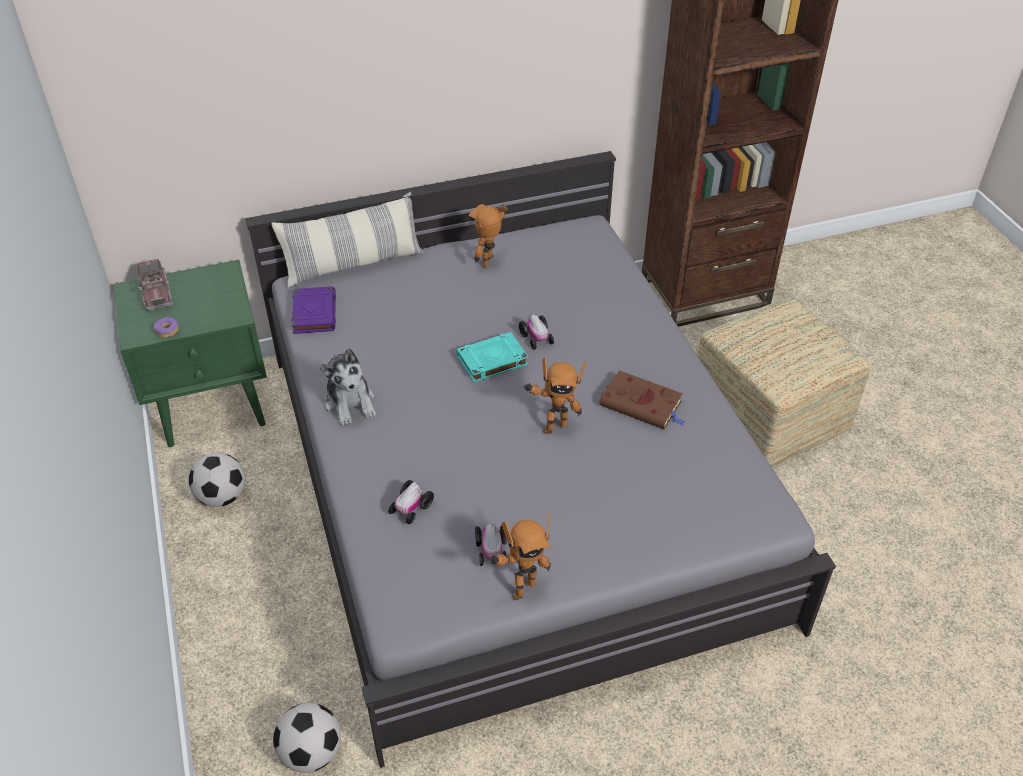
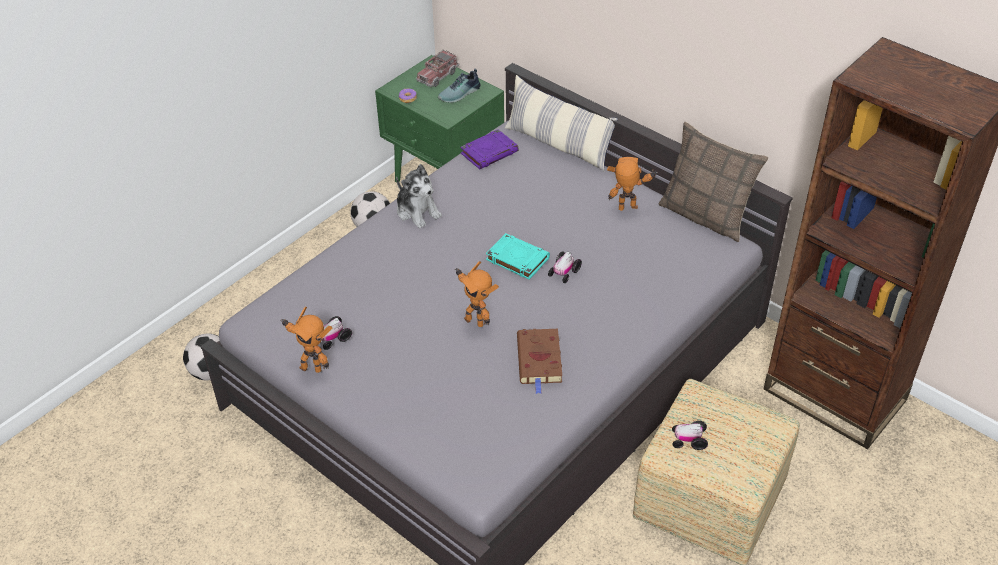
camera: 60 degrees right, 0 degrees up
plush toy [320,349,376,426] -> plush toy turned 75 degrees counterclockwise [396,164,442,228]
toy car [388,480,434,524] -> toy car moved to [672,421,708,450]
none -> shoe [438,69,480,103]
none -> pillow [659,122,768,242]

